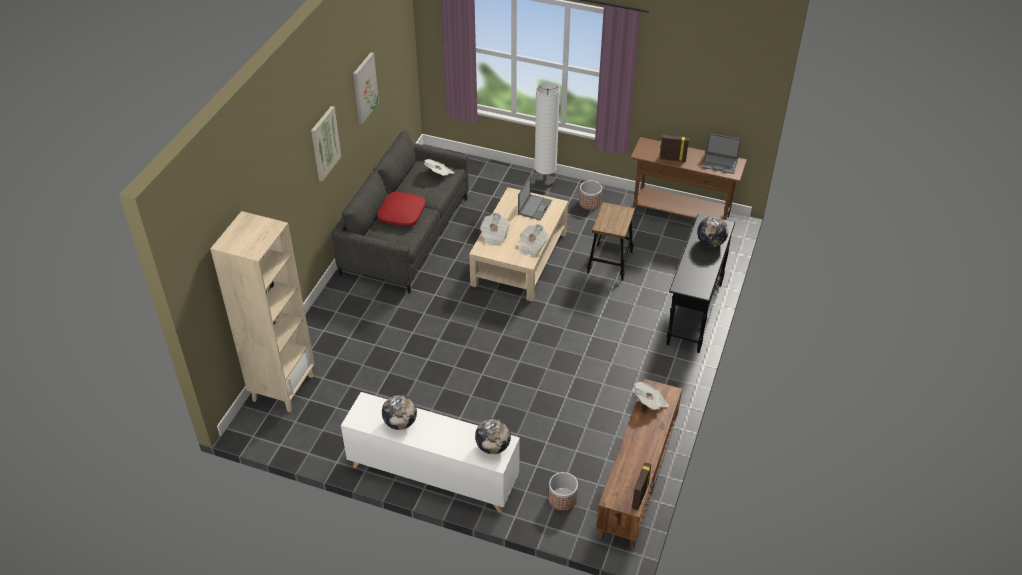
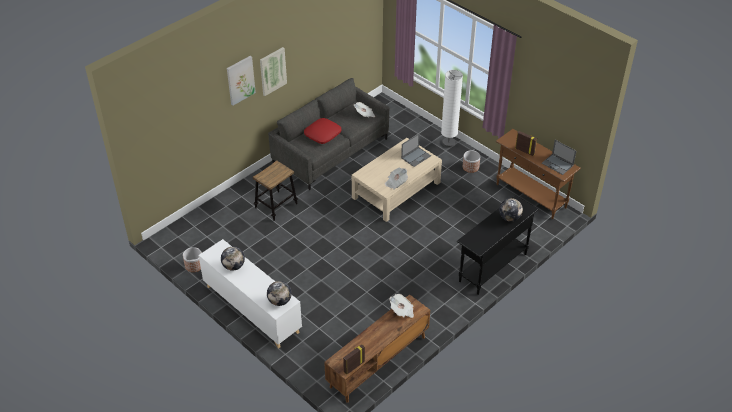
camera: 25 degrees right, 0 degrees up
beige bookcase [210,211,315,412] -> none
picture [353,52,379,124] -> picture moved to [227,56,256,106]
newspaper [480,213,510,246] -> none
planter [549,472,578,511] -> planter moved to [183,247,202,272]
stool [587,202,635,281] -> stool moved to [253,160,298,221]

